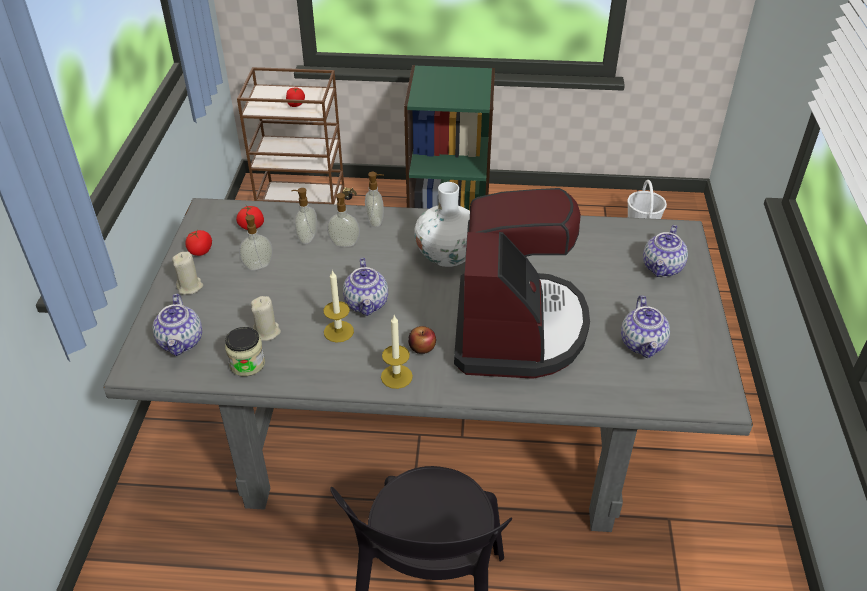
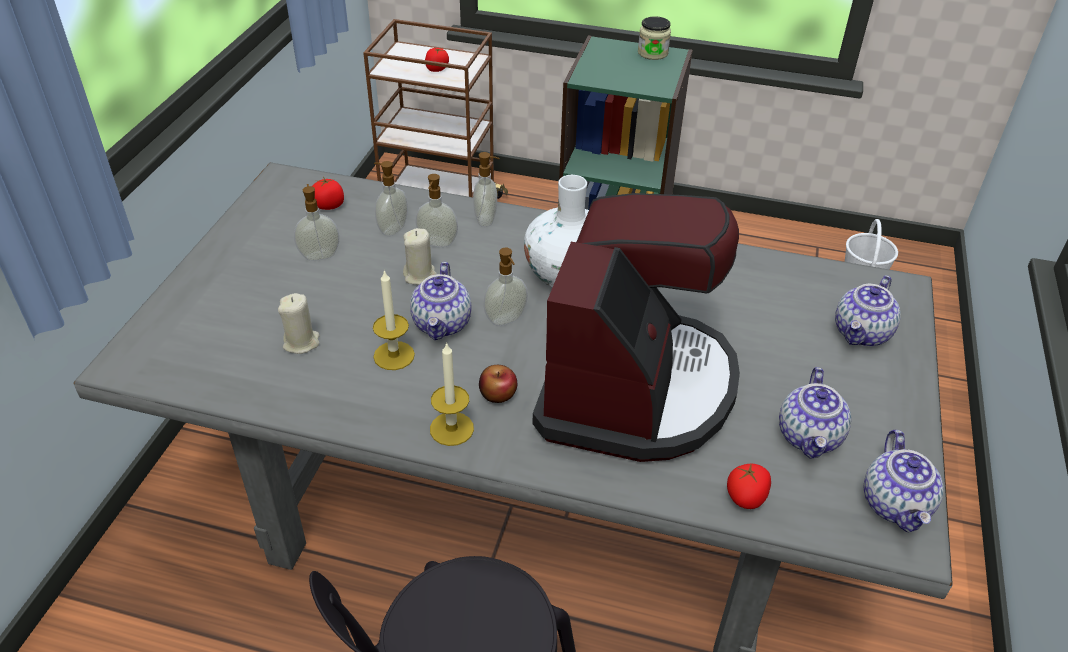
camera: 10 degrees right, 0 degrees up
teapot [152,294,202,356] -> teapot moved to [864,430,943,532]
beige candle [172,252,203,295] -> beige candle moved to [403,228,437,285]
tomato [185,230,212,256] -> tomato moved to [727,464,771,509]
jar [225,327,265,376] -> jar moved to [638,16,671,60]
none -> soap dispenser [483,248,528,326]

